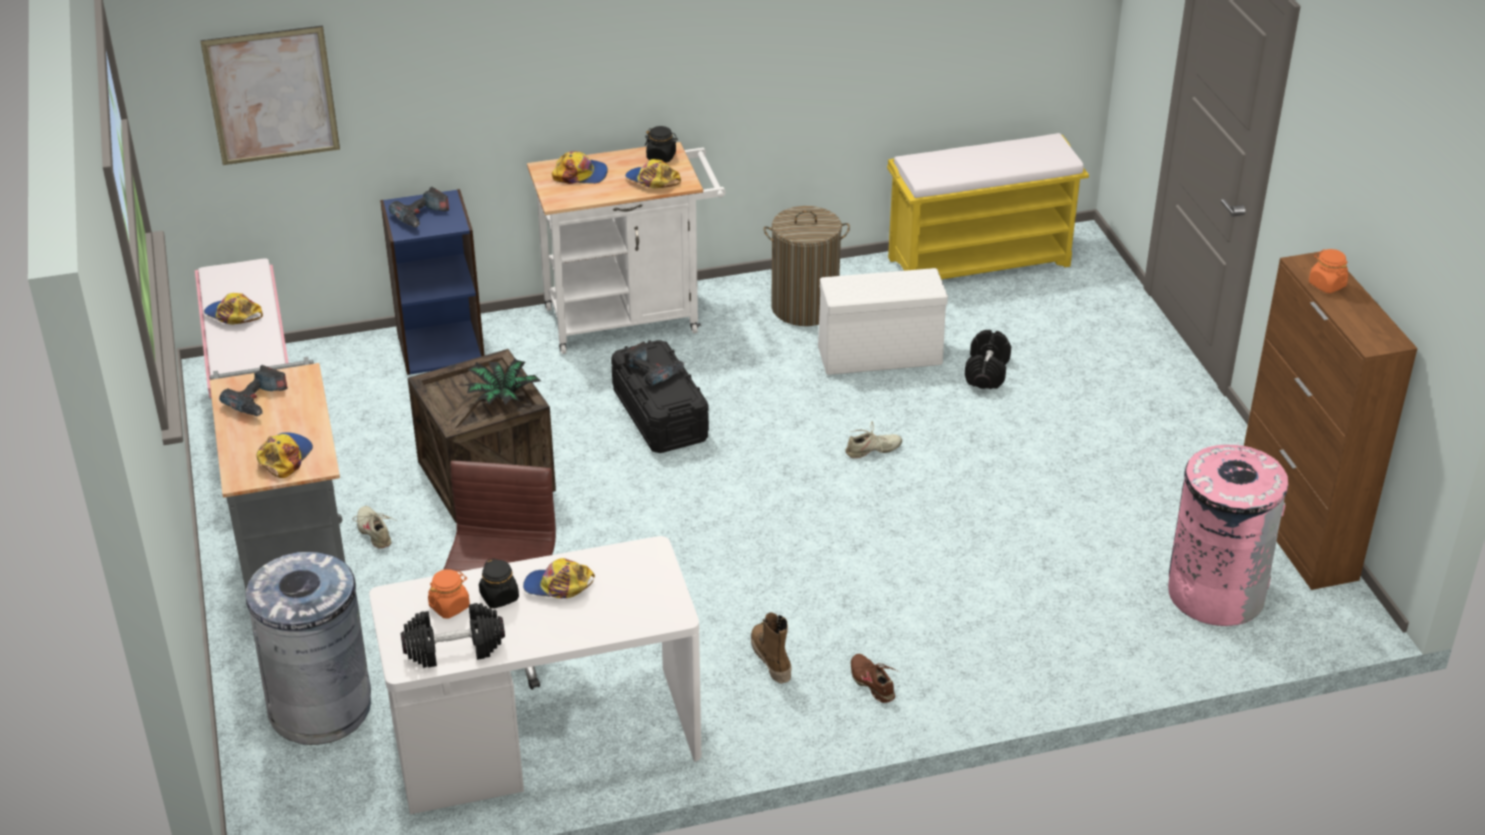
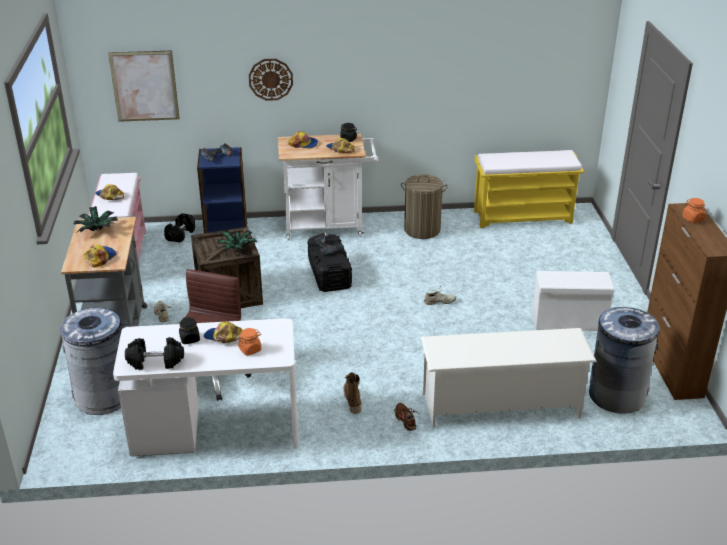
camera: 10 degrees right, 5 degrees down
power drill [219,365,288,416] -> potted plant [73,206,118,232]
orange jar [428,569,470,619] -> orange jar moved to [238,328,261,356]
white storage box [818,268,948,375] -> white storage box moved to [532,271,615,331]
black dumbbell [965,330,1011,389] -> black dumbbell moved to [164,213,195,243]
pink trash can [1168,443,1288,626] -> grey trash can [589,307,659,414]
none -> wall clock [249,59,293,101]
none -> white shoe rack [421,328,597,428]

